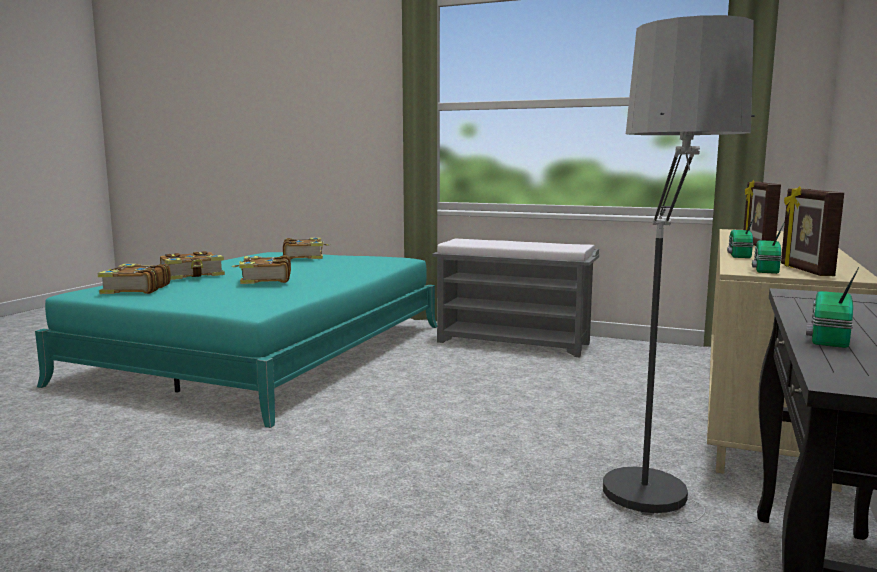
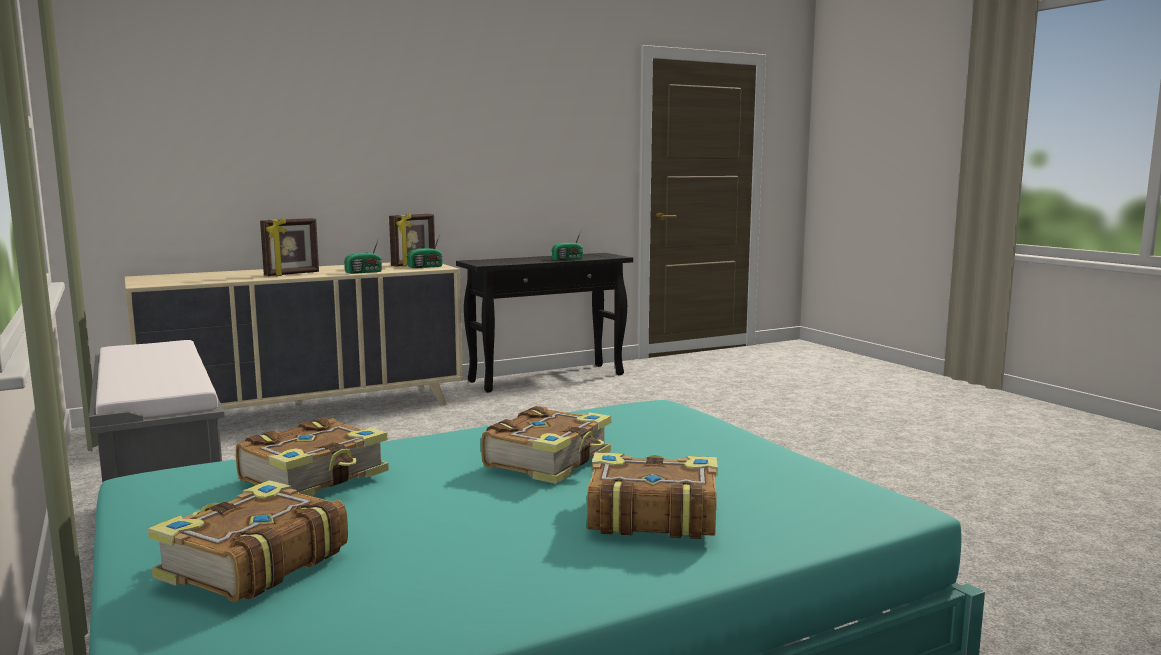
camera: 140 degrees left, 0 degrees up
book [98,263,171,294] -> book moved to [236,418,389,496]
floor lamp [603,15,755,523] -> none

